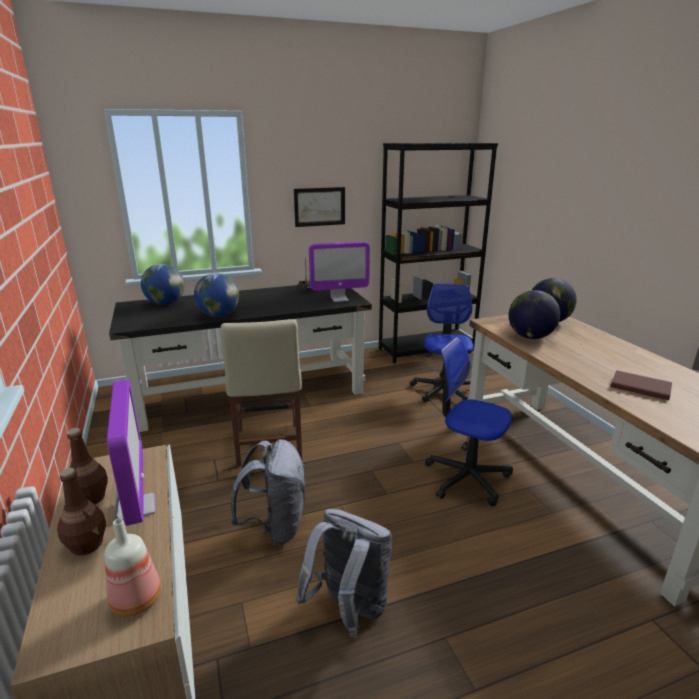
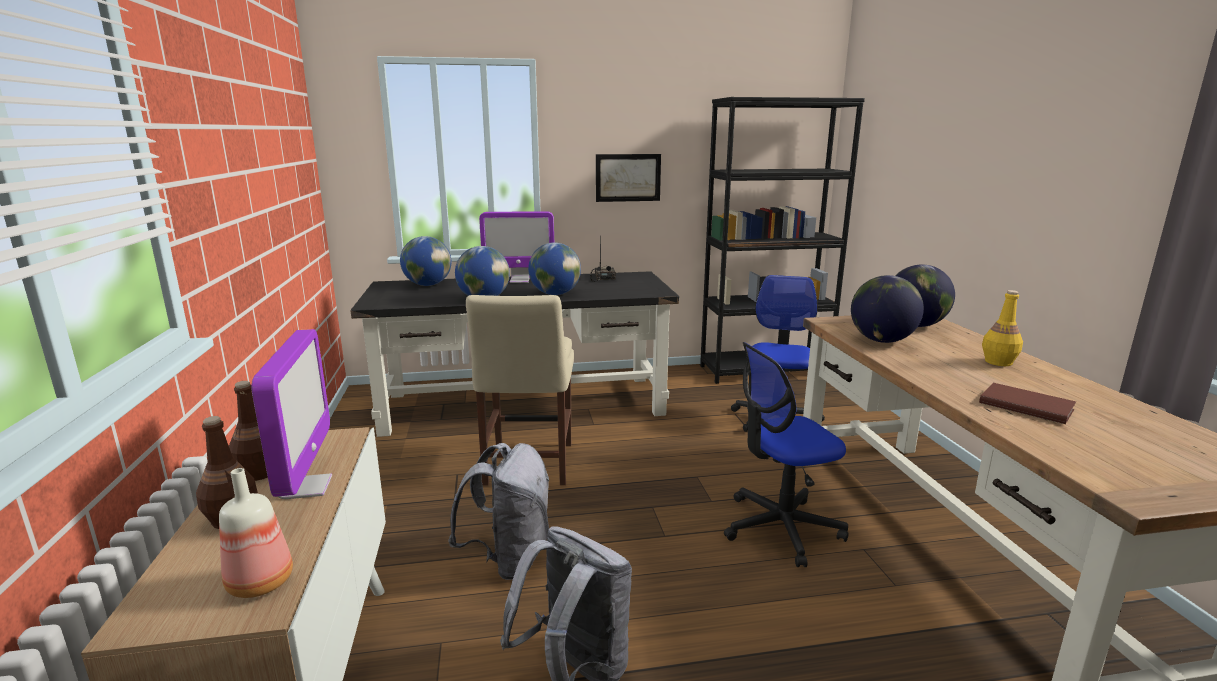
camera: 10 degrees right, 5 degrees down
monitor [309,242,370,302] -> monitor moved to [479,211,554,283]
office chair [425,337,513,506] -> office chair turned 60 degrees counterclockwise [724,342,849,567]
none -> globe [528,243,581,295]
none -> yellow bottle [982,290,1023,366]

